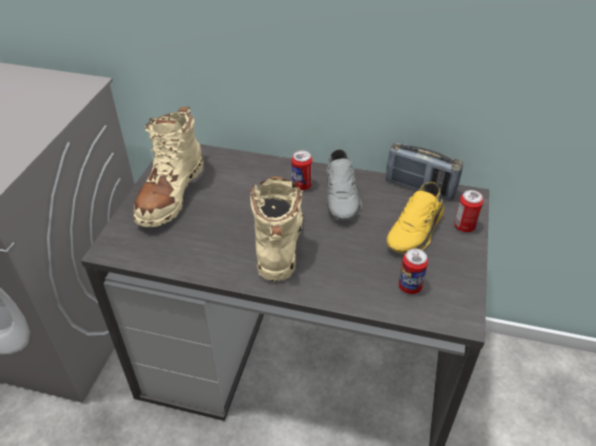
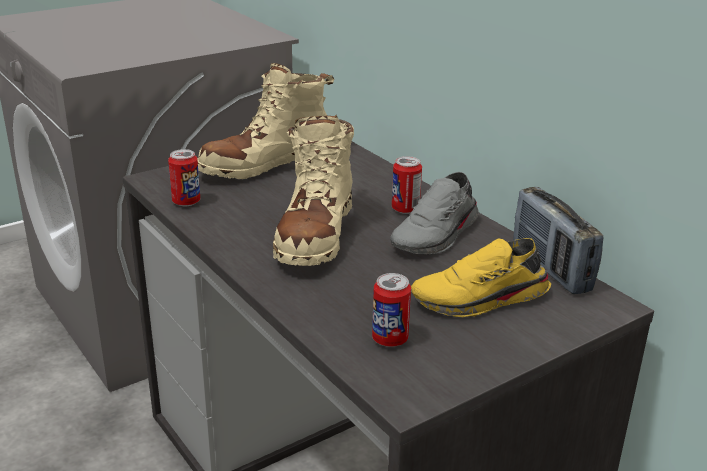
camera: 40 degrees right, 15 degrees down
beige boot [249,176,303,282] -> beige boot turned 150 degrees clockwise [273,115,354,266]
can [454,190,483,232] -> can moved to [168,149,200,206]

